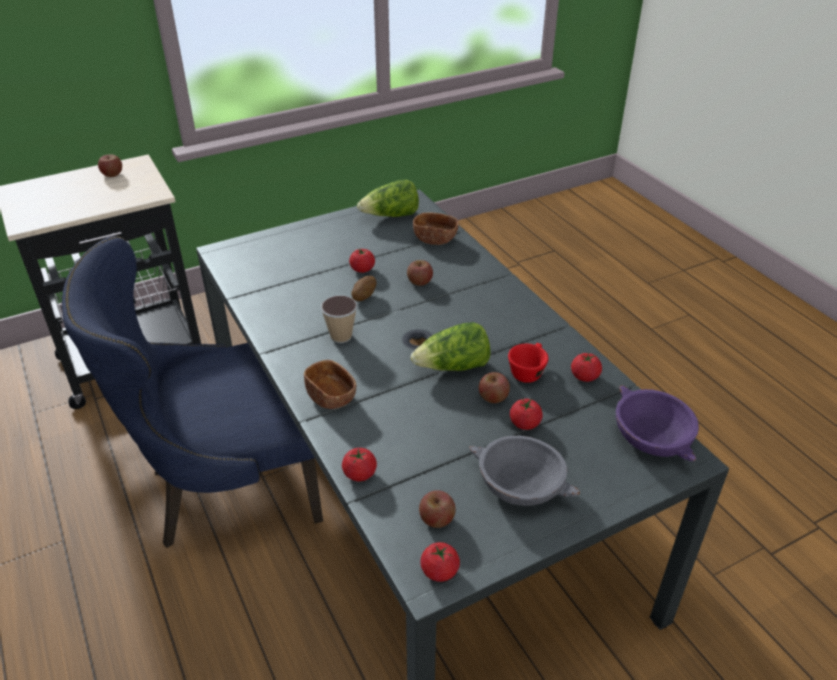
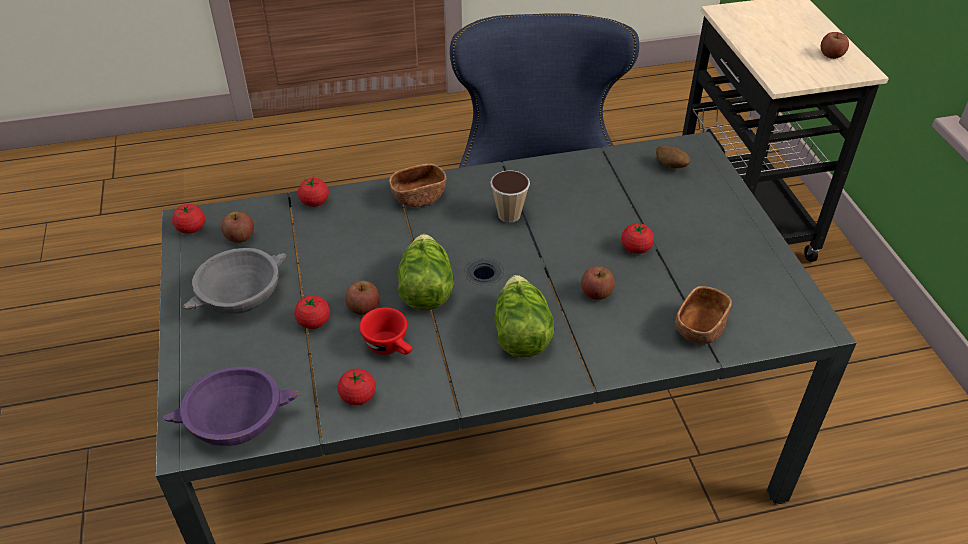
camera: 105 degrees right, 5 degrees up
potato [351,276,376,301] -> potato moved to [656,145,690,168]
lettuce [357,179,419,217] -> lettuce moved to [494,275,554,358]

